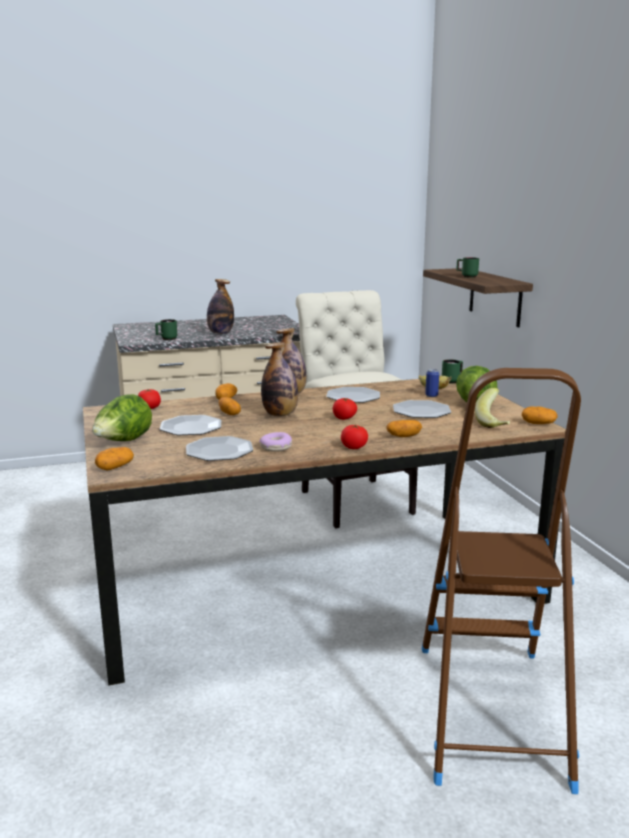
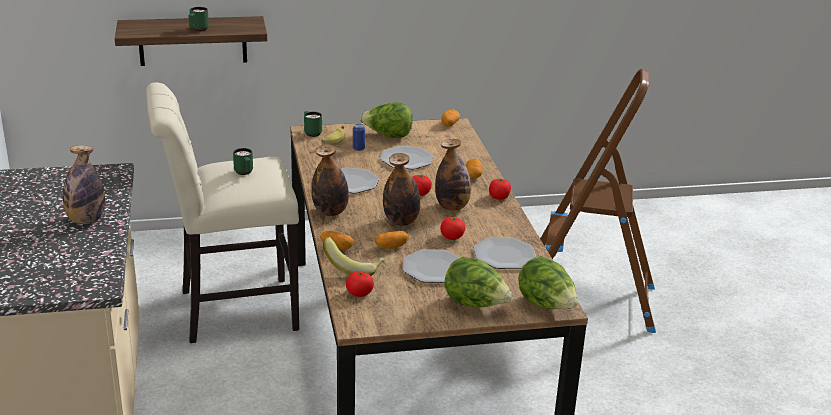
camera: 85 degrees left, 10 degrees up
potato [95,447,134,470] -> lettuce [518,256,578,309]
green mug [155,319,177,340] -> green mug moved to [233,148,253,175]
donut [259,432,292,452] -> none
banana [475,388,510,428] -> banana moved to [323,237,385,276]
none -> bottle [435,139,471,211]
none -> tomato [440,217,465,240]

